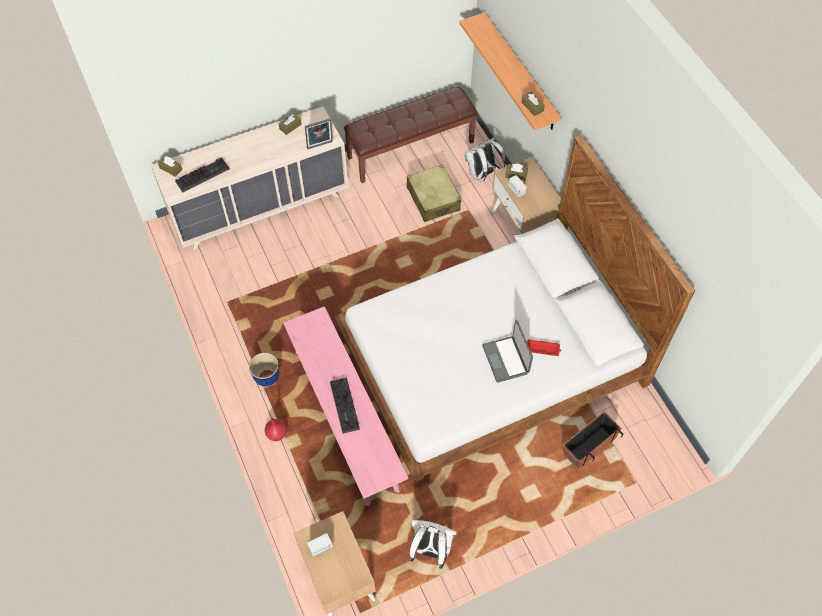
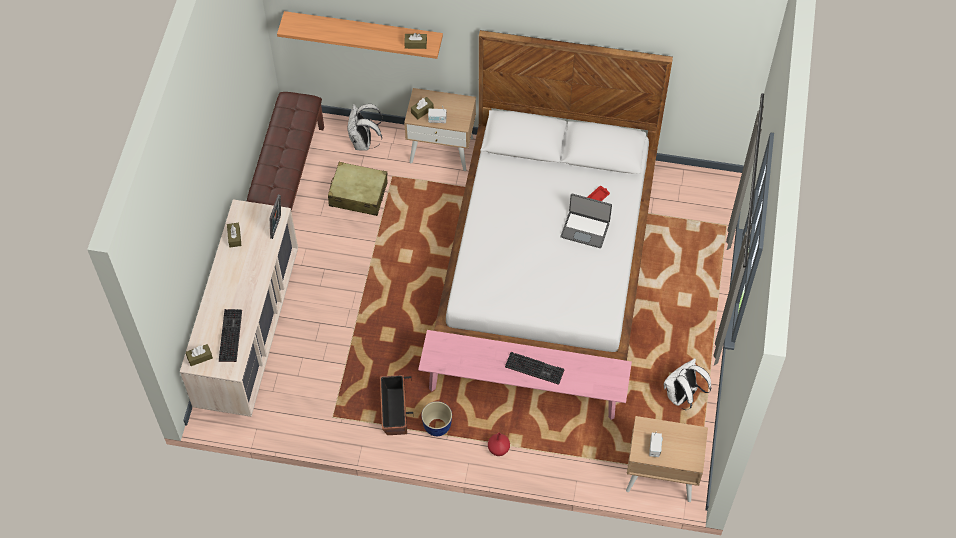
camera: 55 degrees left, 0 degrees up
planter [562,411,623,469] -> planter moved to [380,375,414,435]

